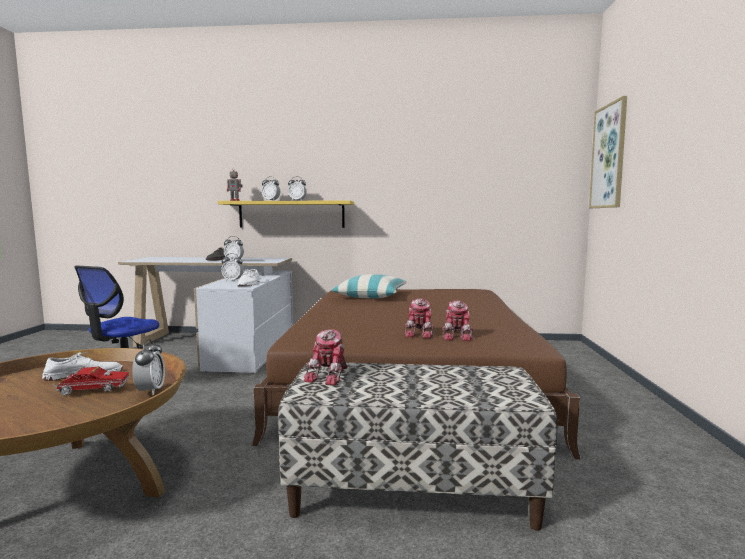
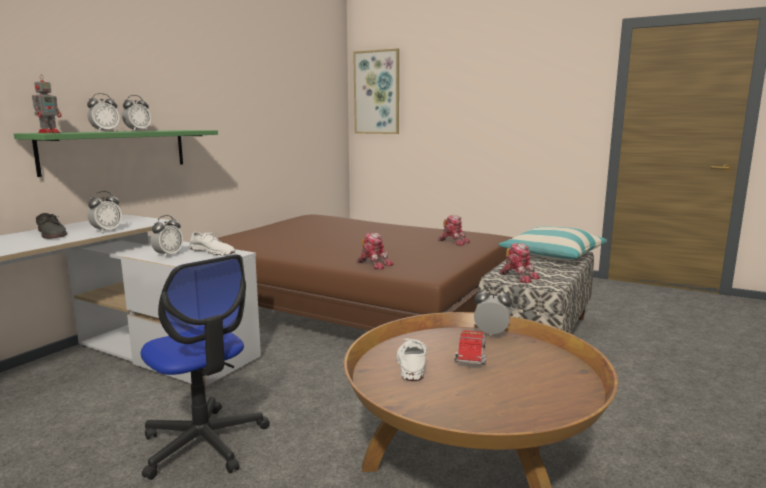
camera: 65 degrees left, 5 degrees up
yellow shelf [218,201,354,228] -> green shelf [14,130,218,177]
pillow [332,274,407,298] -> pillow moved to [498,227,607,260]
toy robot [404,298,434,338] -> toy robot moved to [357,233,393,270]

